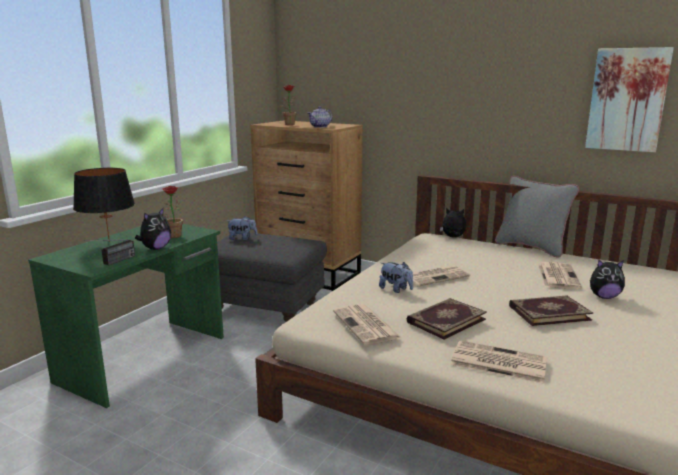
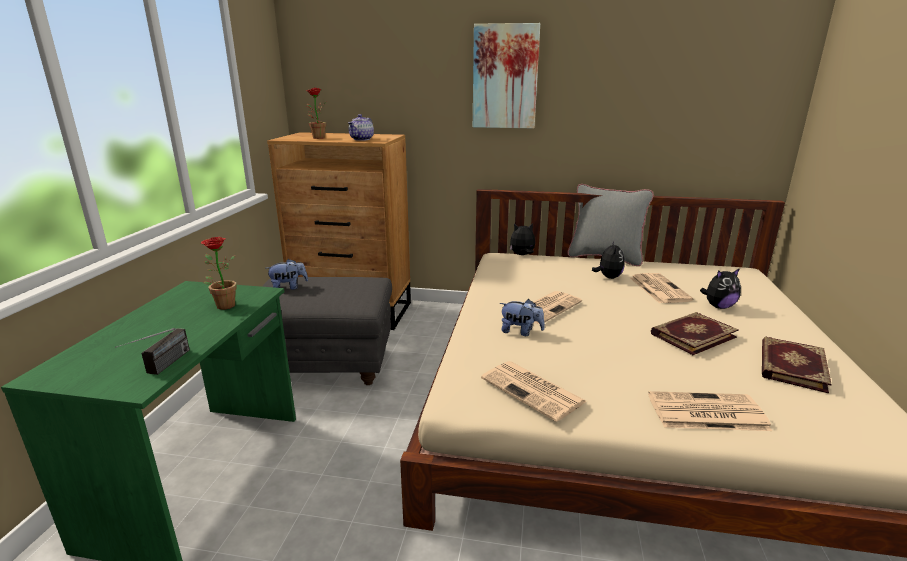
camera: 20 degrees left, 5 degrees up
black table lamp [73,168,135,242] -> none
plush toy [135,208,171,250] -> plush toy moved to [592,241,625,279]
book [407,298,487,340] -> book moved to [762,337,832,393]
picture [585,47,674,152] -> picture moved to [473,23,540,128]

